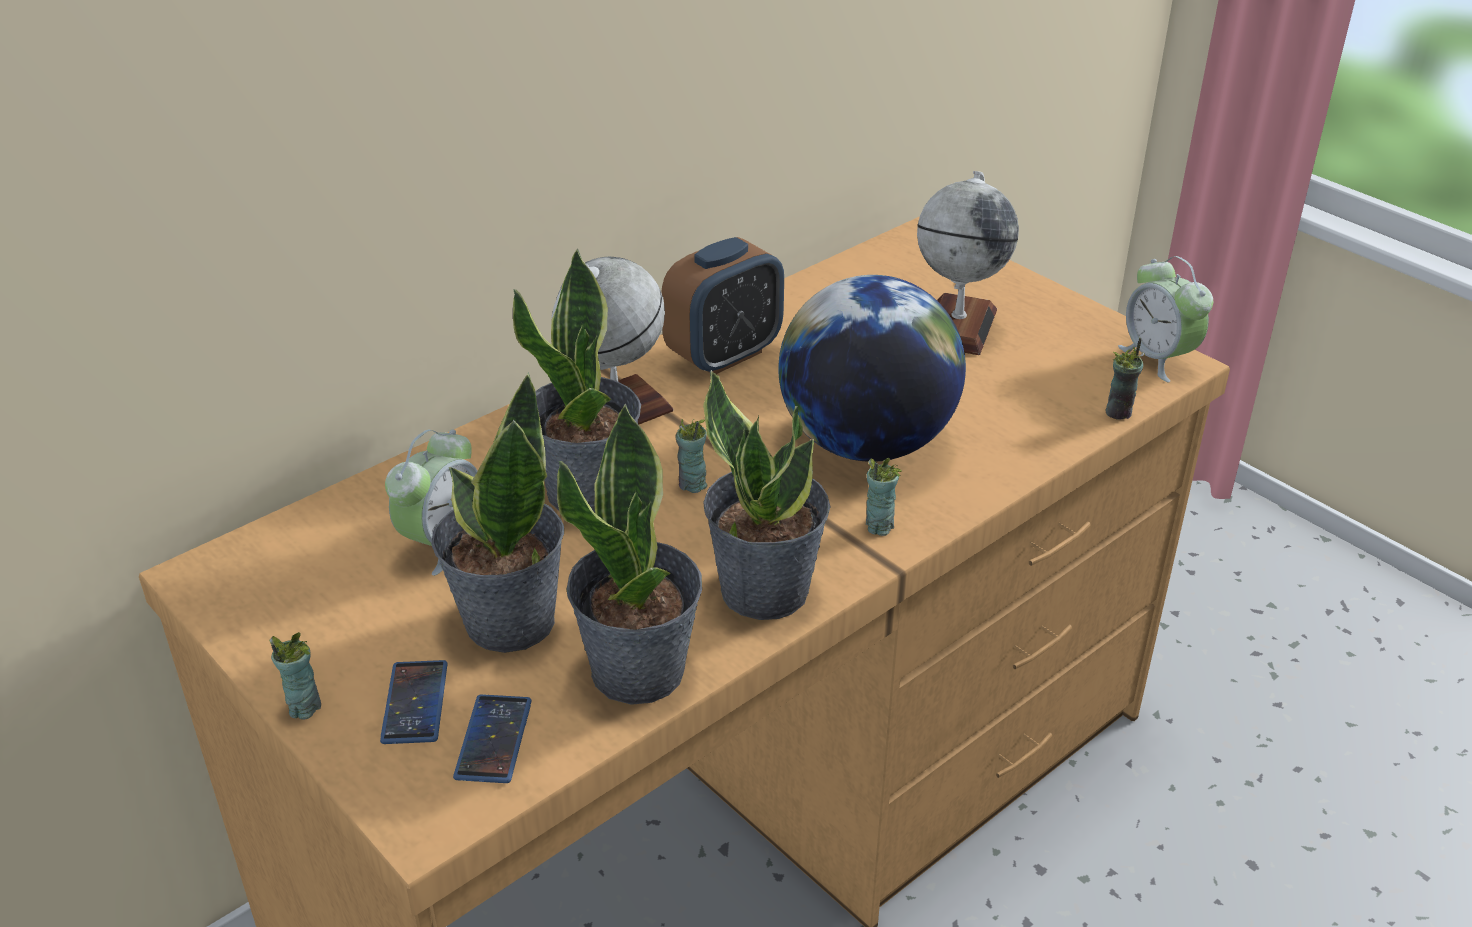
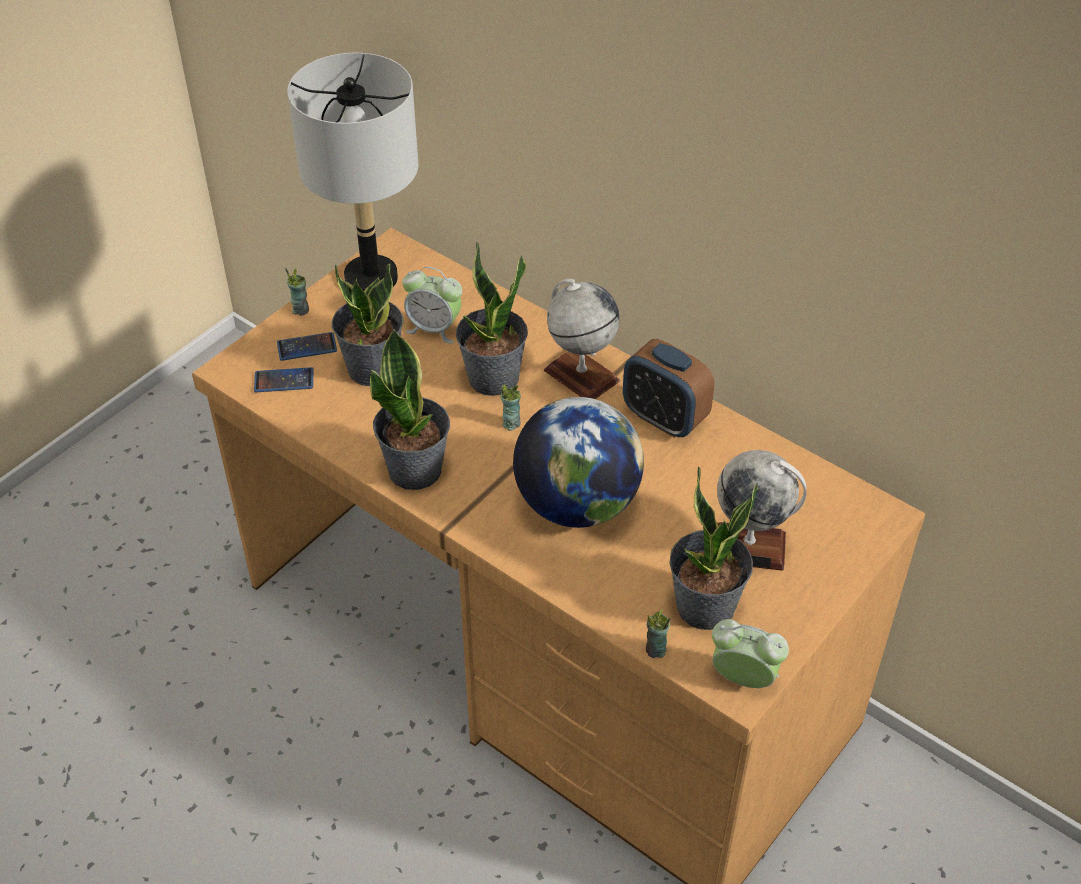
camera: 80 degrees right, 10 degrees up
potted plant [557,404,702,705] -> potted plant moved to [669,466,759,630]
cup [866,458,902,536] -> none
alarm clock [1118,256,1213,382] -> alarm clock turned 60 degrees clockwise [712,619,789,688]
none -> grey table lamp [287,53,418,291]

